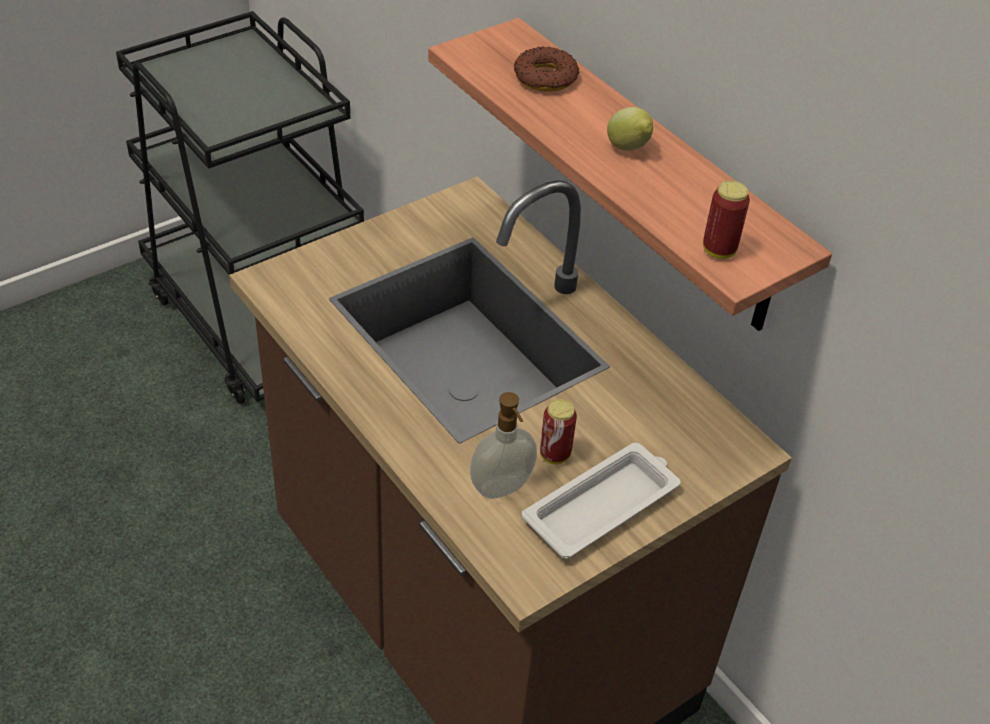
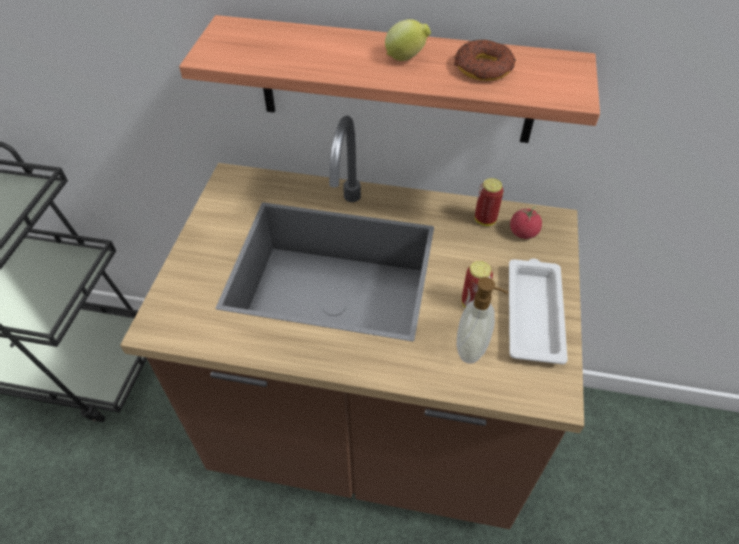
camera: 40 degrees left, 5 degrees up
donut [514,47,579,92] -> donut moved to [454,39,515,81]
can [703,180,750,259] -> can moved to [475,178,504,226]
none -> tomato [510,206,542,239]

